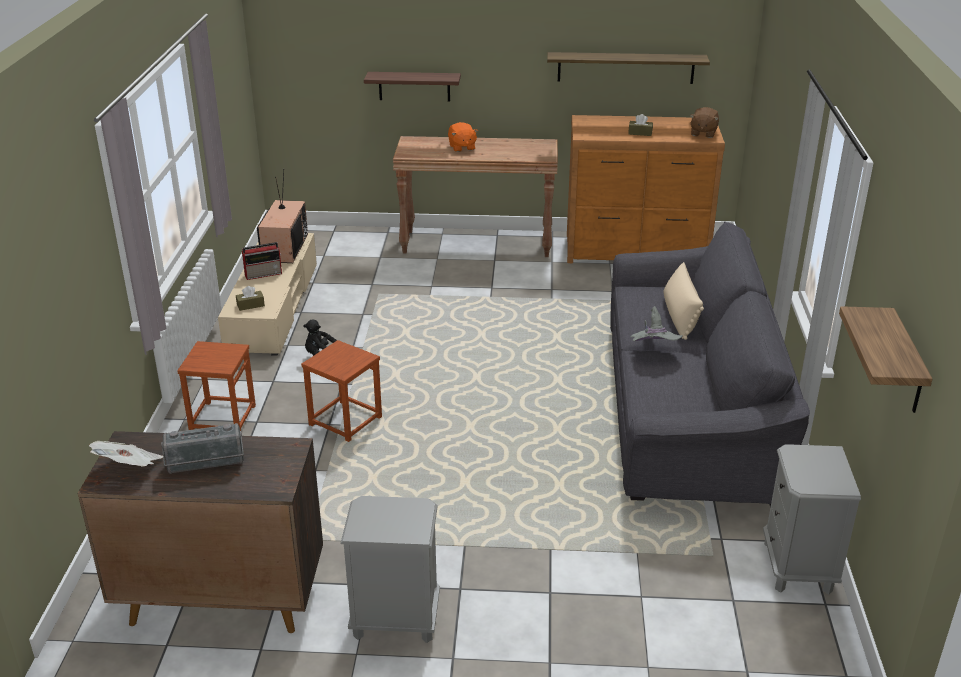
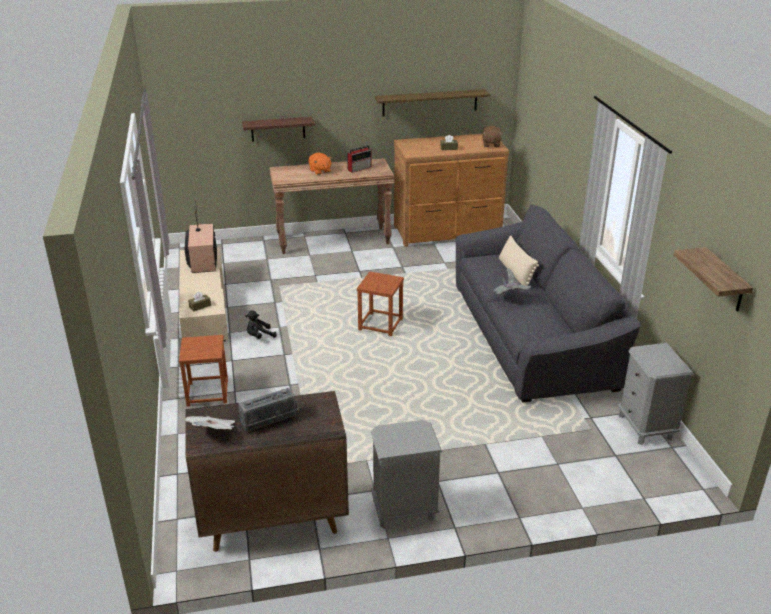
camera: 15 degrees left, 0 degrees up
radio [242,242,282,280] -> radio moved to [347,145,372,173]
brown stool [301,340,382,442] -> brown stool moved to [357,272,404,336]

